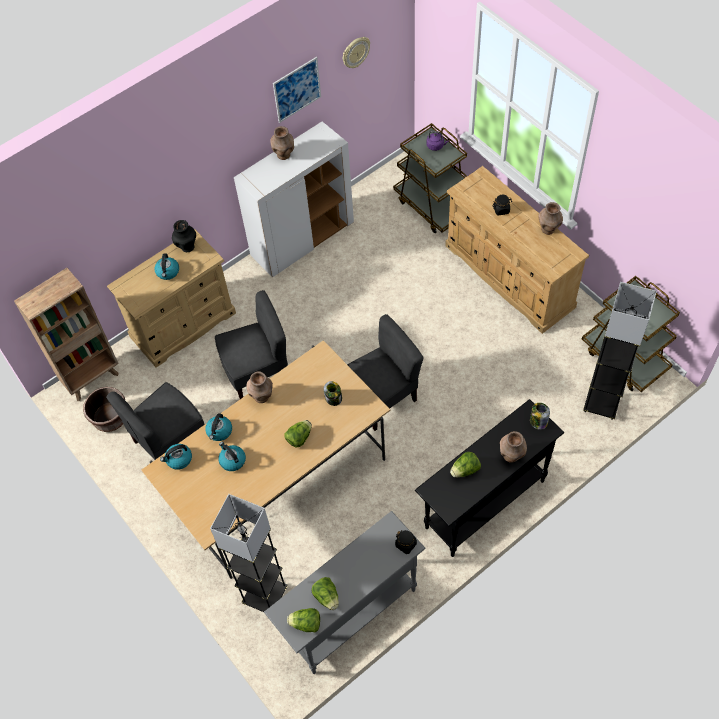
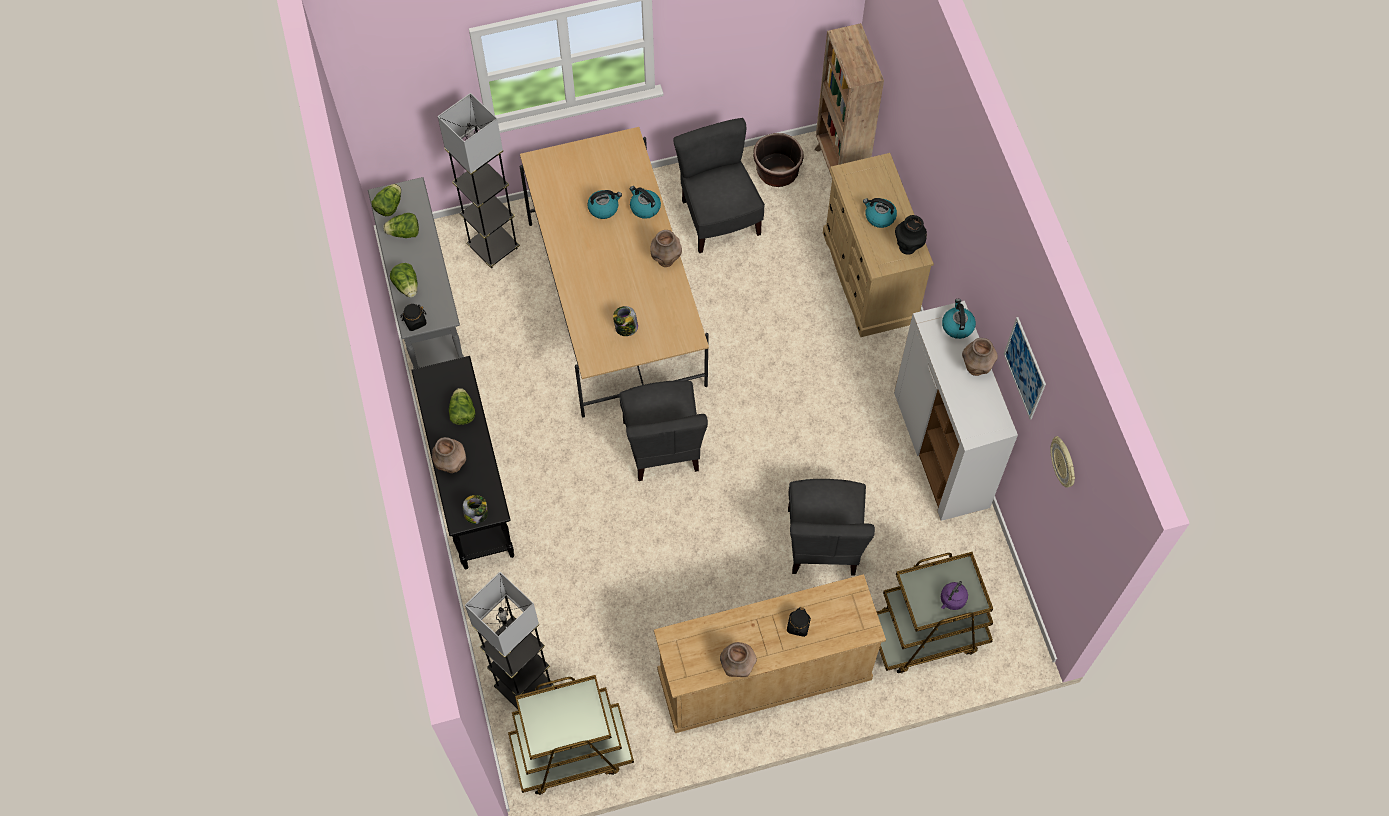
camera: 110 degrees right, 5 degrees up
kettle [160,444,192,470] -> kettle moved to [942,299,976,339]
grey chair [215,290,288,399] -> grey chair moved to [788,479,875,576]
lettuce [284,420,312,447] -> lettuce moved to [390,263,418,298]

